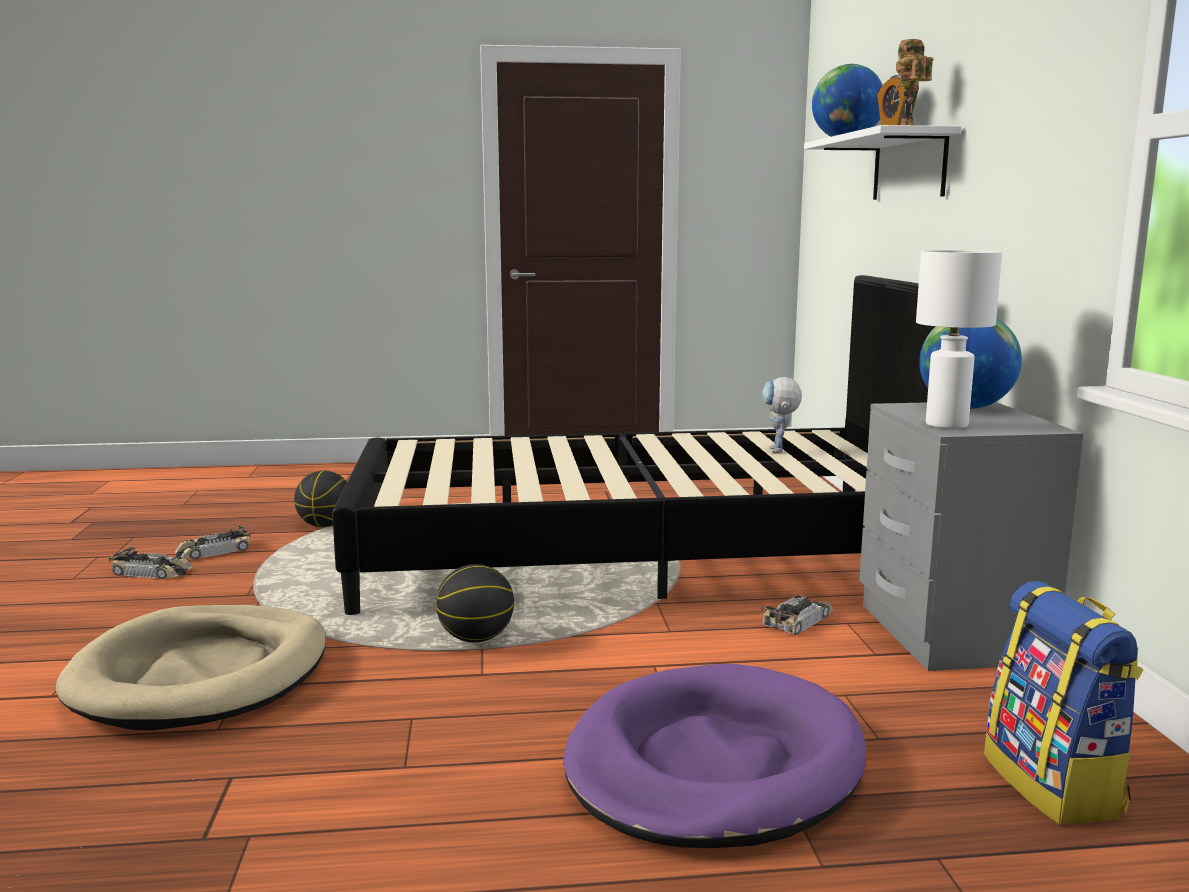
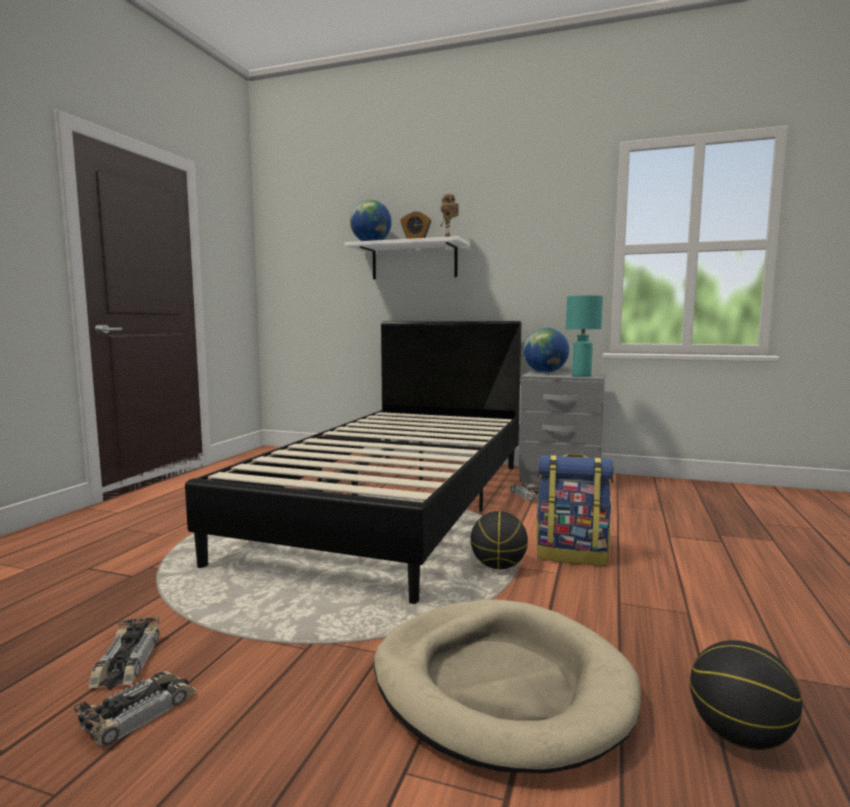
camera: 65 degrees left, 5 degrees down
basketball [294,471,347,527] -> basketball moved to [690,640,802,750]
purple dog bed [563,664,866,848] -> none
toy robot [762,377,802,453] -> none
white table lamp [916,250,1002,429] -> turquoise table lamp [566,295,603,377]
backpack [984,581,1143,825] -> backpack moved to [536,454,614,566]

